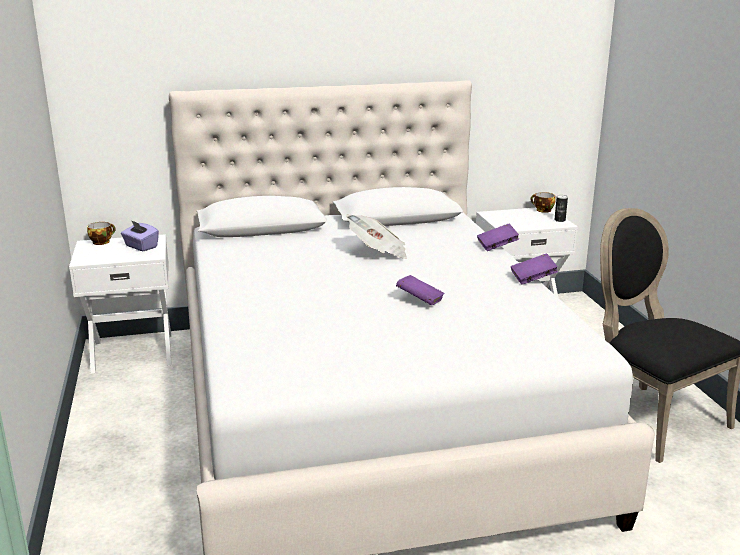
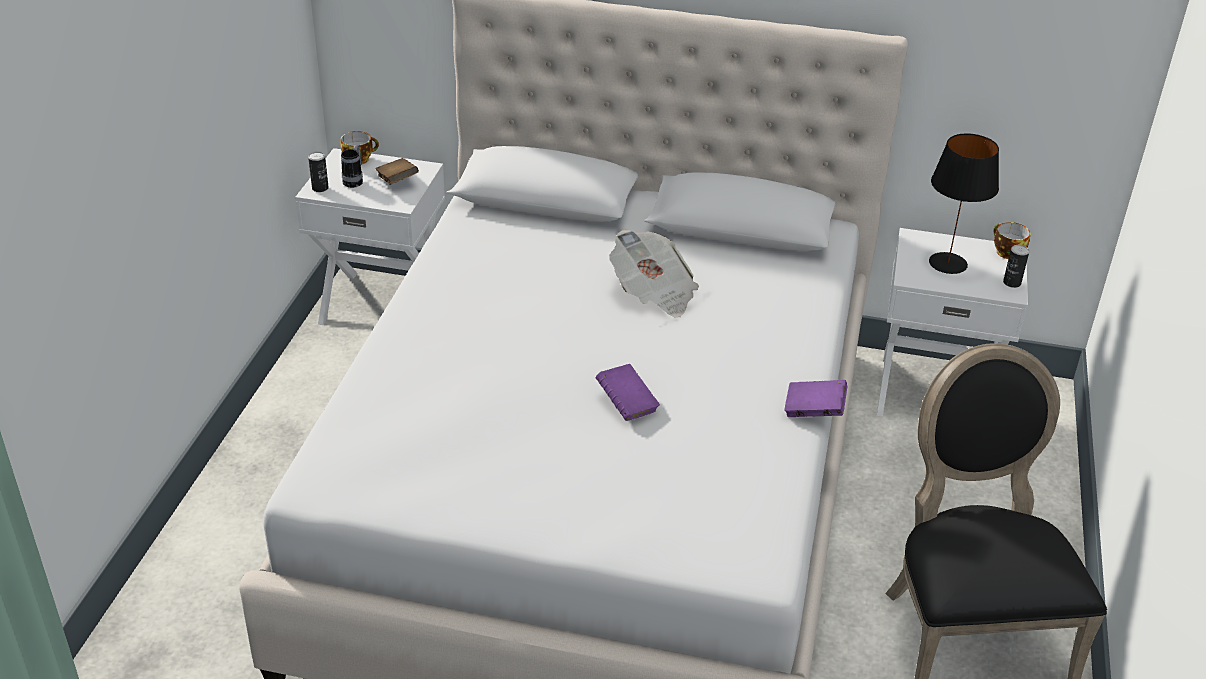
camera: 25 degrees right, 15 degrees up
purple tissue box [121,220,159,251] -> brown book [375,158,419,185]
purple book [477,224,519,251] -> none
none -> can [308,152,329,192]
none -> mug [341,145,363,188]
none -> black table lamp [929,133,999,274]

